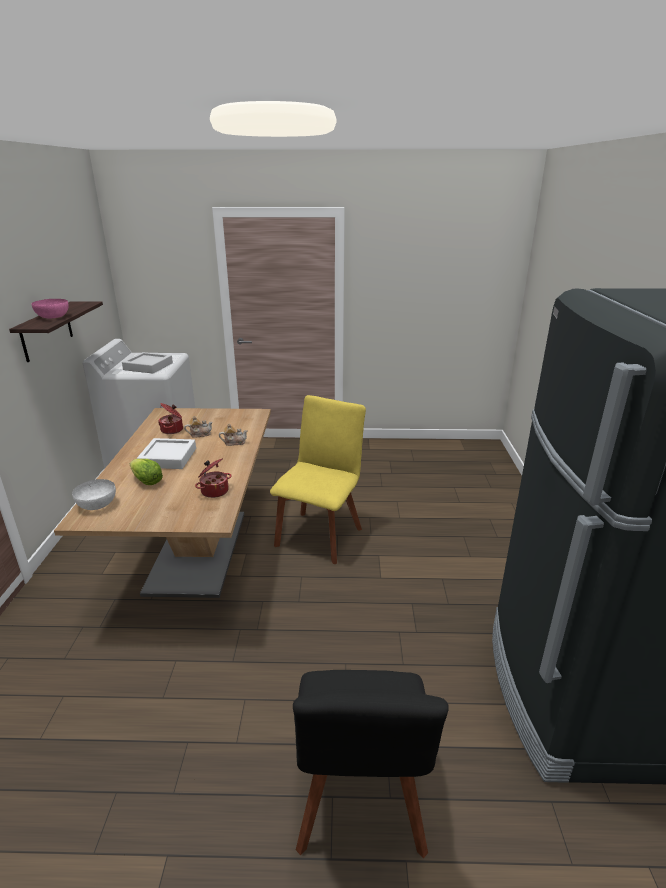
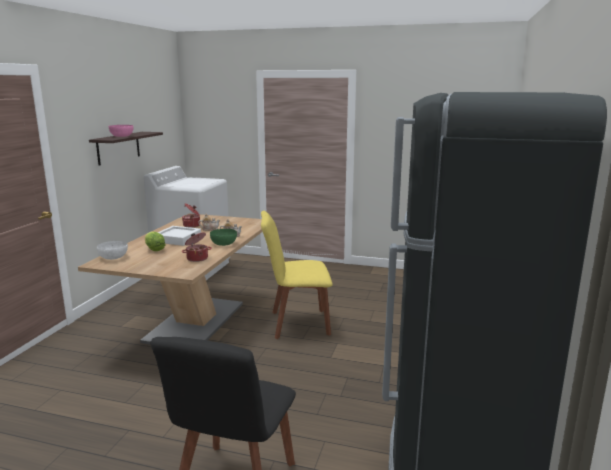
camera: 15 degrees right, 10 degrees down
grey tray [122,352,173,373] -> none
yellow chair [270,395,366,564] -> yellow chair turned 135 degrees counterclockwise [261,211,333,339]
none -> green bowl [210,229,237,246]

